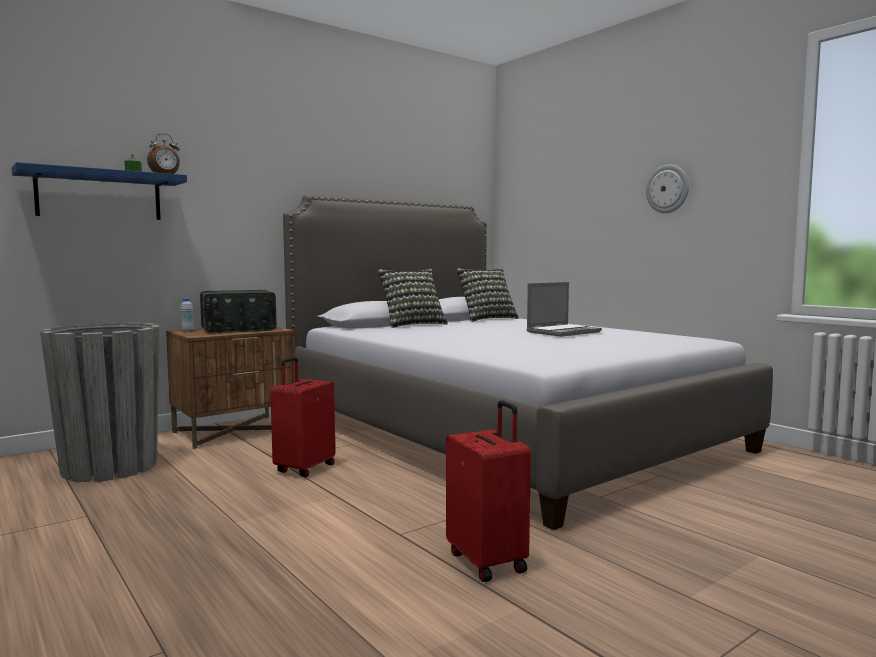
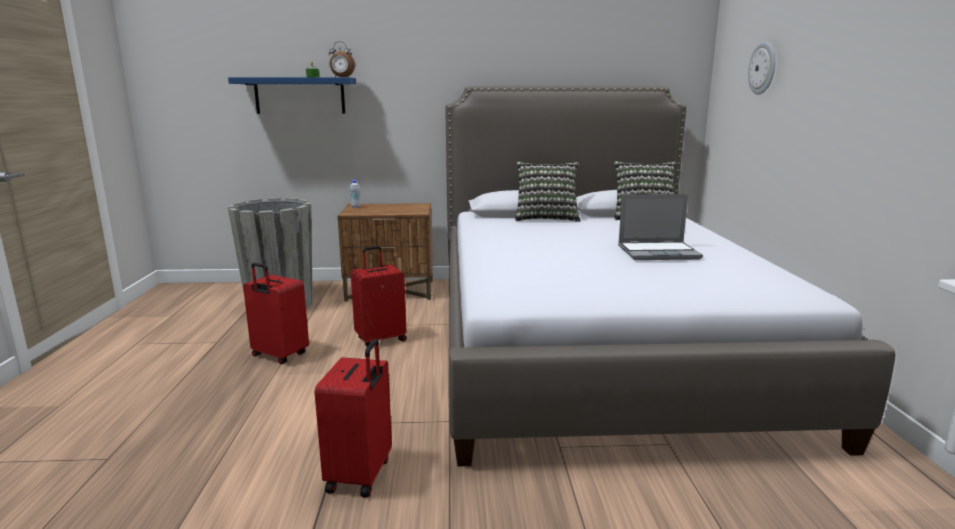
camera: 35 degrees right, 10 degrees up
radio [200,290,277,333] -> none
wall clock [646,164,689,213] -> wall clock moved to [748,42,775,95]
none -> red suitcase [243,263,309,364]

